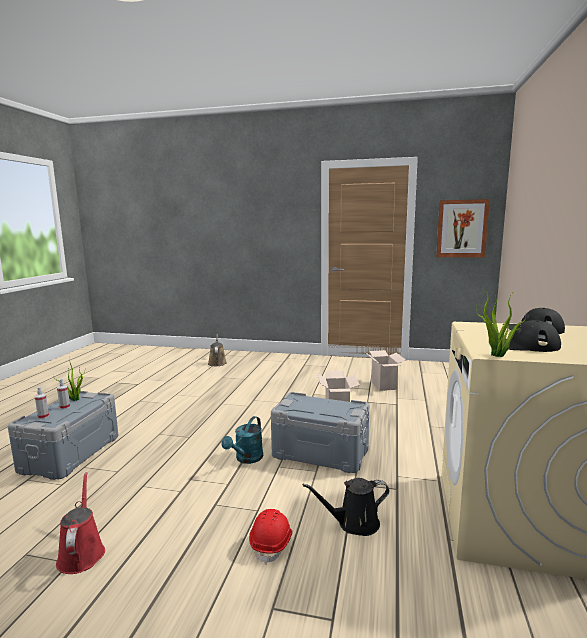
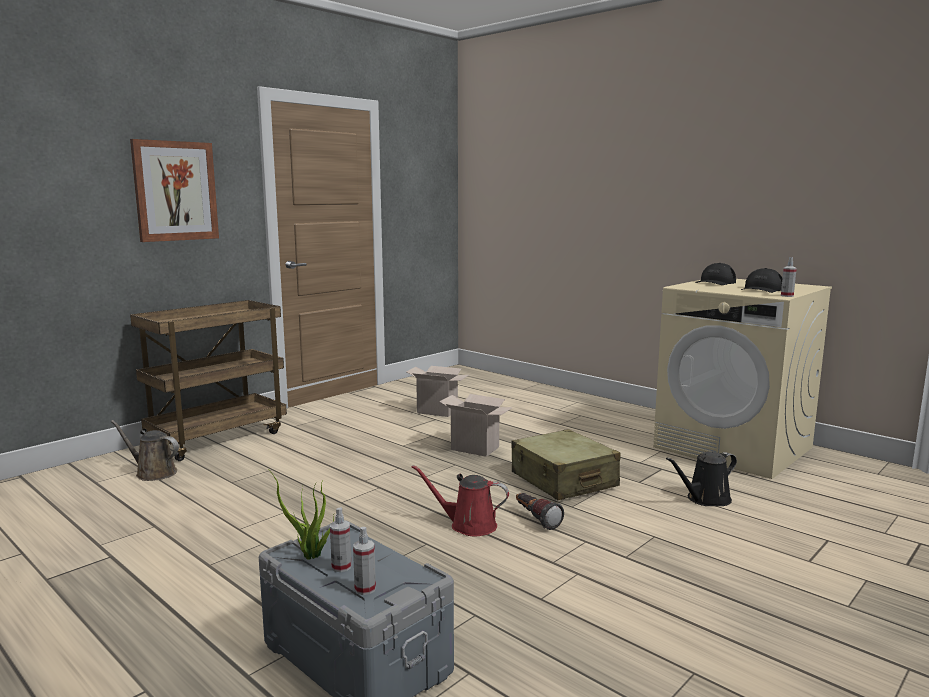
camera: 60 degrees left, 0 degrees up
red watering can [56,472,105,574] -> red watering can moved to [412,465,509,536]
turquoise watering can [221,416,263,464] -> flashlight [516,493,564,530]
red hard hat [249,509,293,565] -> none
grey storage box [271,392,369,473] -> beige suitcase [511,429,620,500]
black watering can [303,478,389,536] -> black watering can turned 45 degrees clockwise [666,451,737,506]
picture [436,199,490,258] -> picture moved to [130,139,219,242]
potted plant [476,289,526,357] -> spray bottle [781,257,797,297]
none -> brown cart [130,300,287,461]

